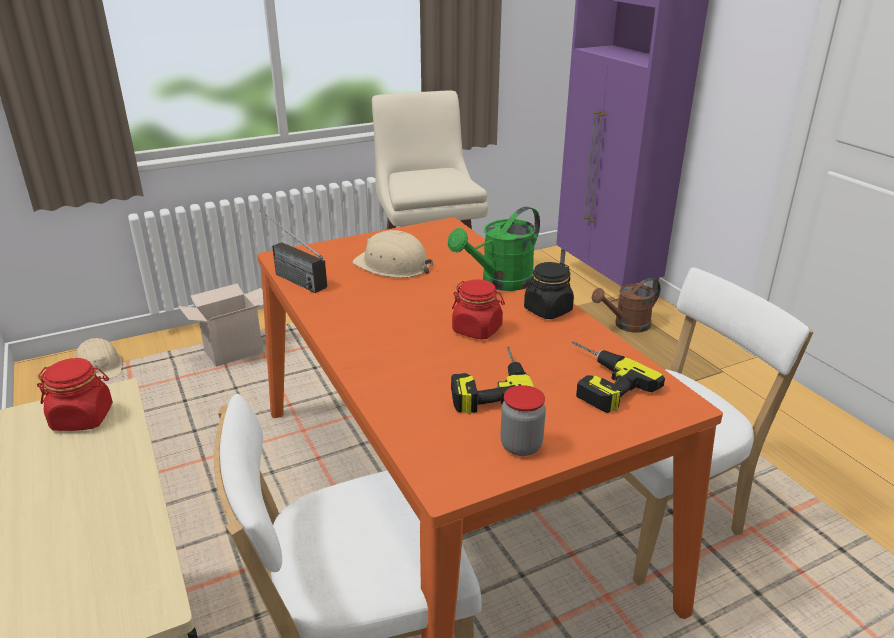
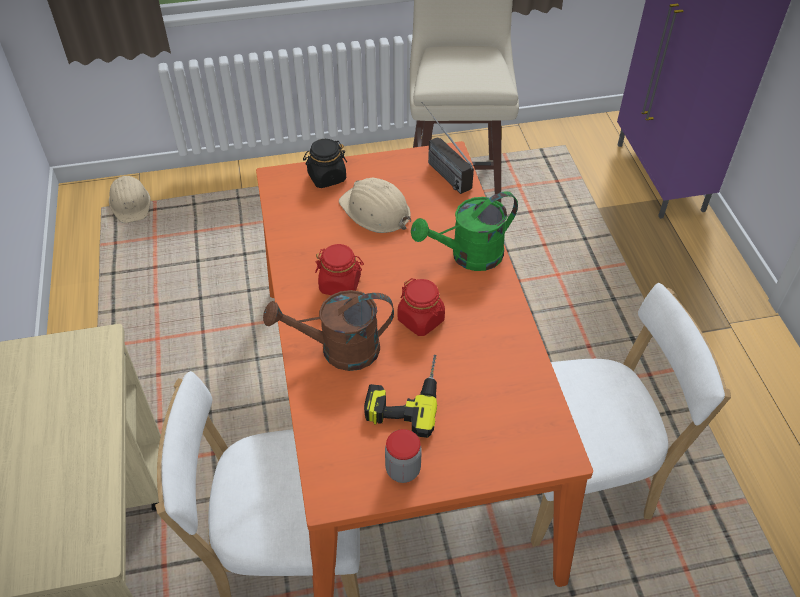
camera: 15 degrees right, 20 degrees up
red jar [37,358,113,431] -> red jar moved to [315,244,364,295]
cardboard box [178,284,263,366] -> none
radio [259,210,327,293] -> radio moved to [422,102,474,194]
black jar [524,262,574,319] -> black jar moved to [303,139,347,188]
power drill [572,341,665,413] -> none
brown watering can [592,278,661,333] -> brown watering can moved to [263,290,394,371]

